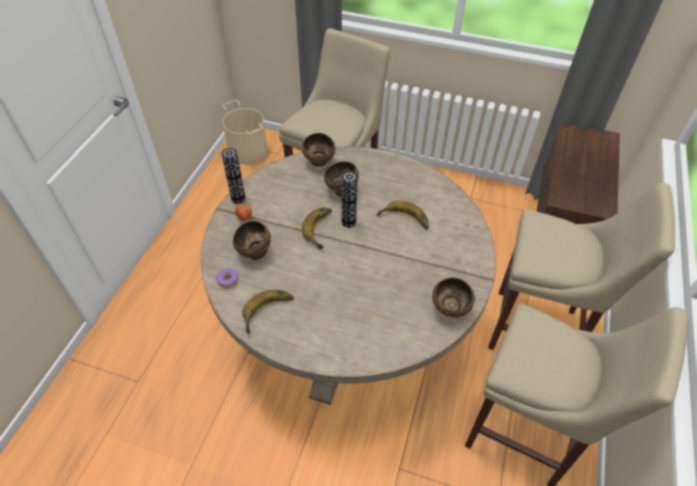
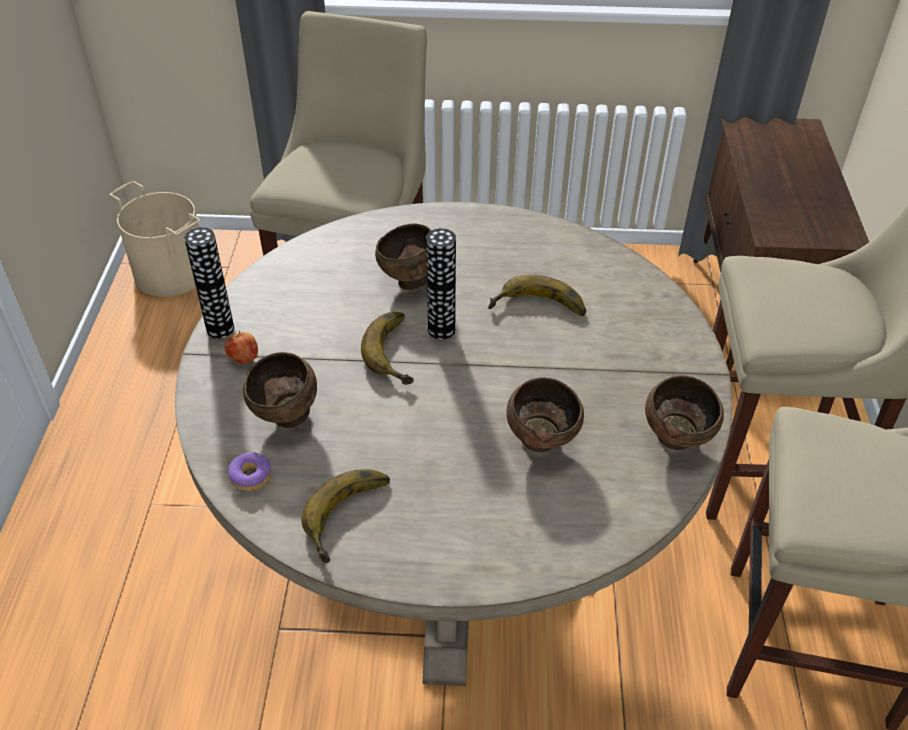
camera: 15 degrees left, 5 degrees down
brown bowl [302,133,335,167] -> brown bowl moved to [506,377,584,453]

